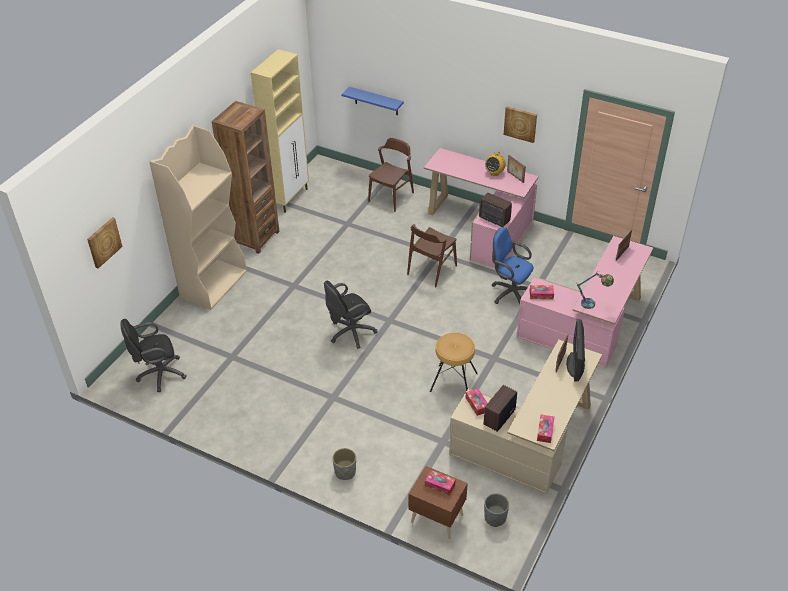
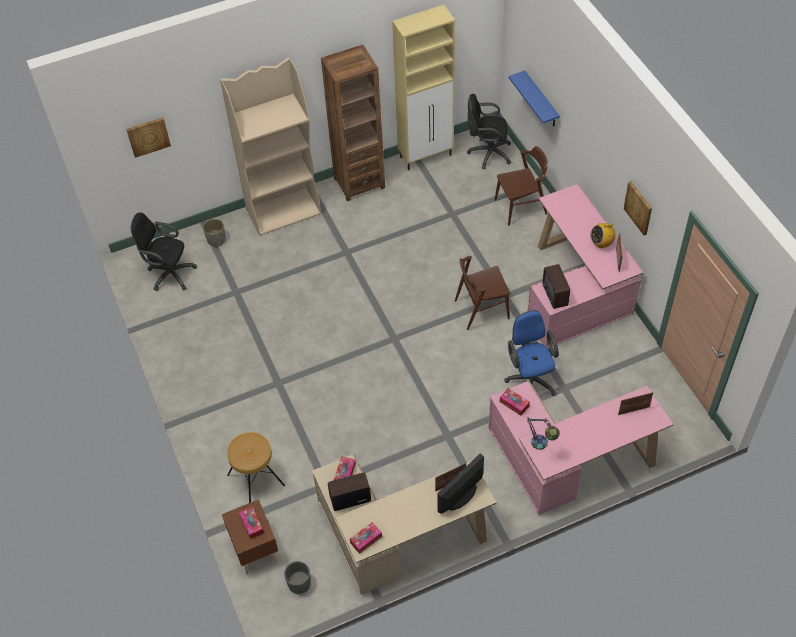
camera: 40 degrees right, 10 degrees up
black office chair [324,281,378,349] -> black office chair moved to [467,94,511,169]
grey planter [332,448,356,480] -> grey planter moved to [203,219,226,247]
brown stool [430,333,478,392] -> brown stool moved to [227,432,285,503]

